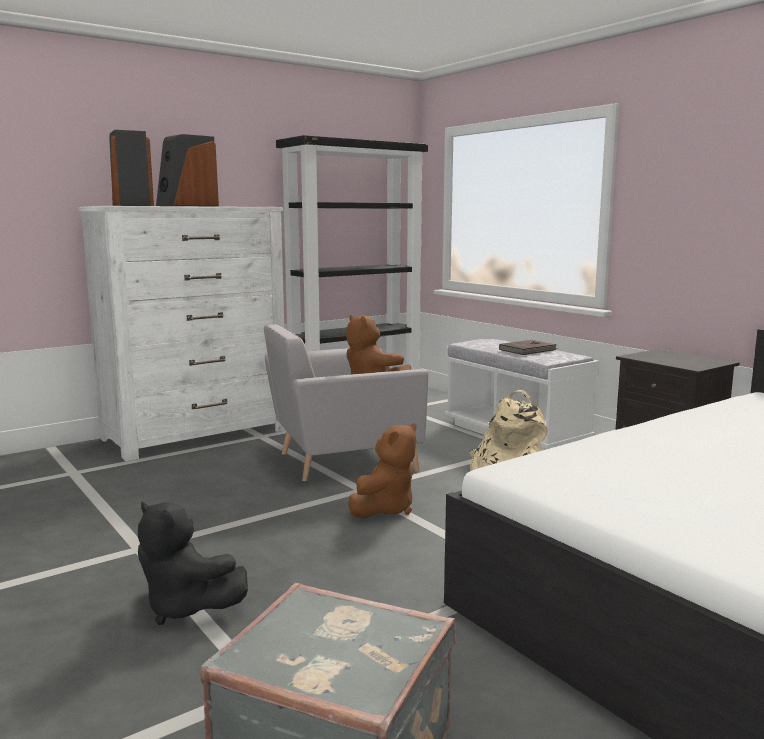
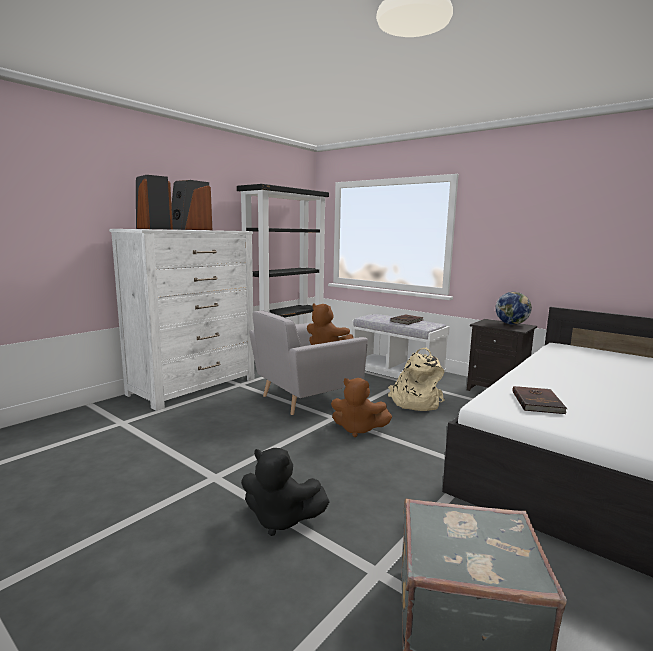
camera: 15 degrees left, 0 degrees up
brown plush toy [348,423,416,518] -> brown plush toy turned 90 degrees clockwise [331,378,392,437]
none -> globe [496,292,532,325]
none -> brown book [513,386,567,414]

